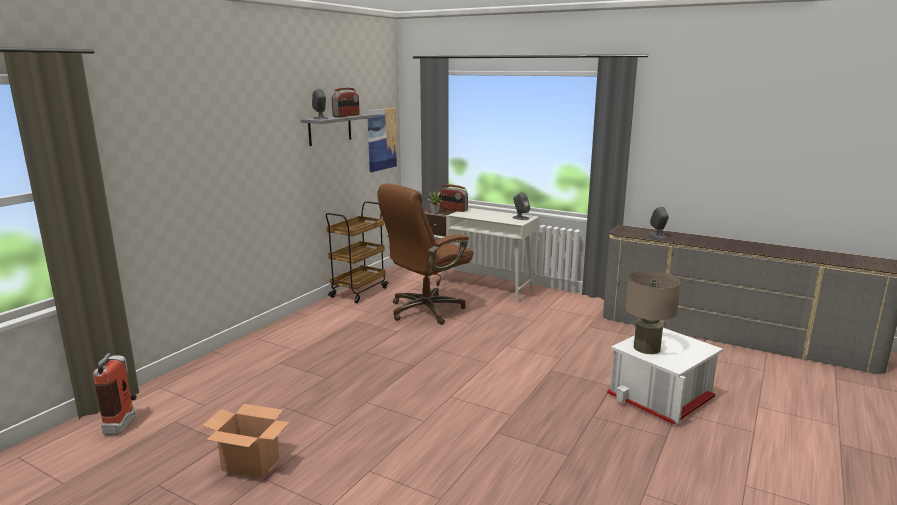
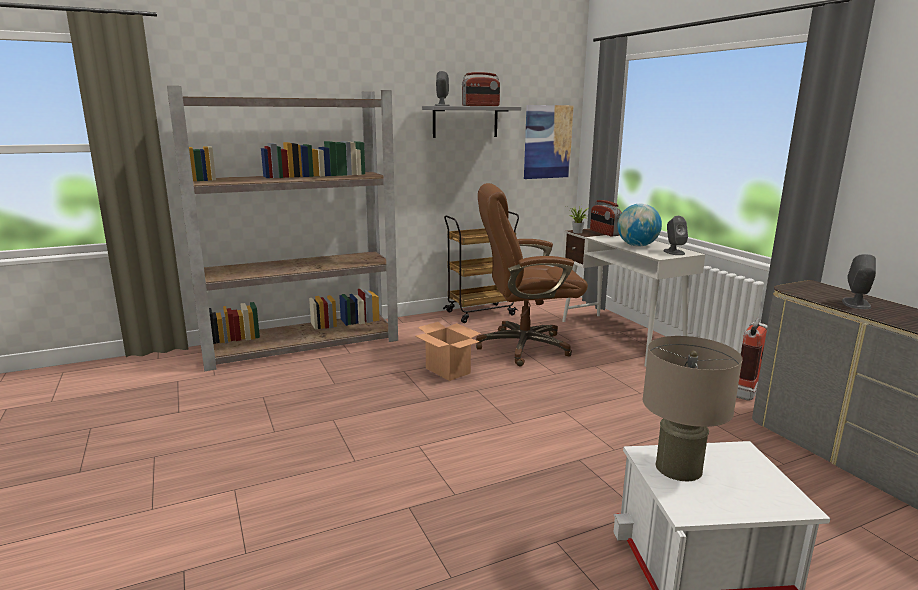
camera: 35 degrees right, 0 degrees up
fire extinguisher [93,353,137,435] -> fire extinguisher moved to [736,318,767,401]
cardboard box [202,404,290,478] -> cardboard box moved to [415,322,481,381]
none -> brown bookcase [167,86,398,371]
none -> globe [618,204,662,247]

